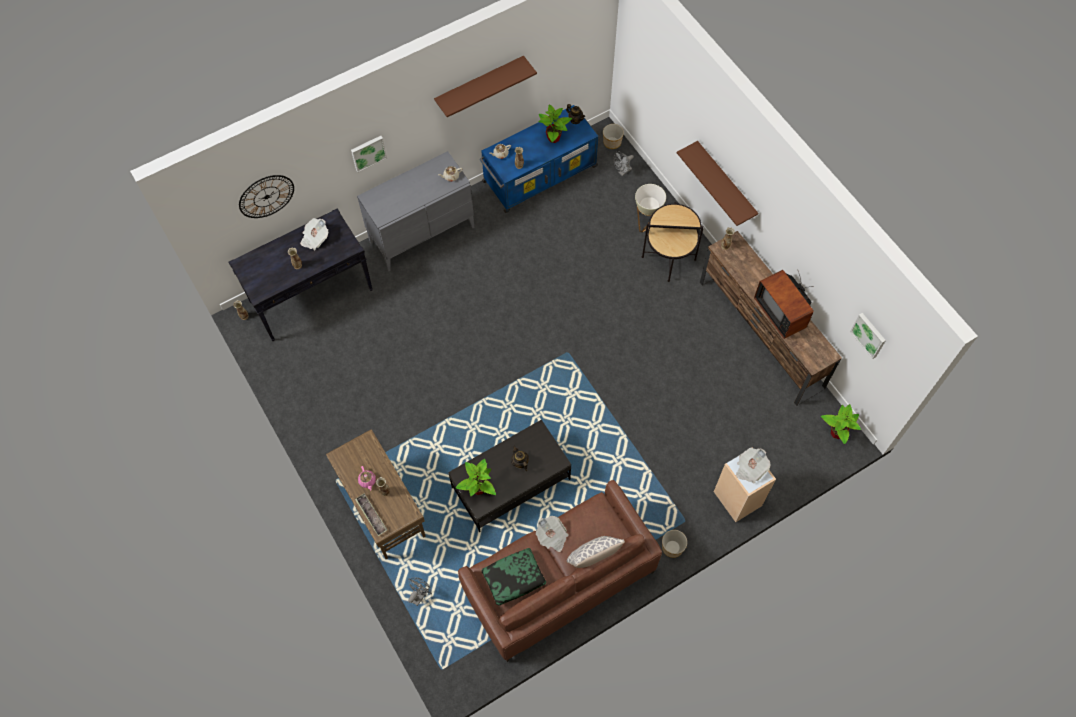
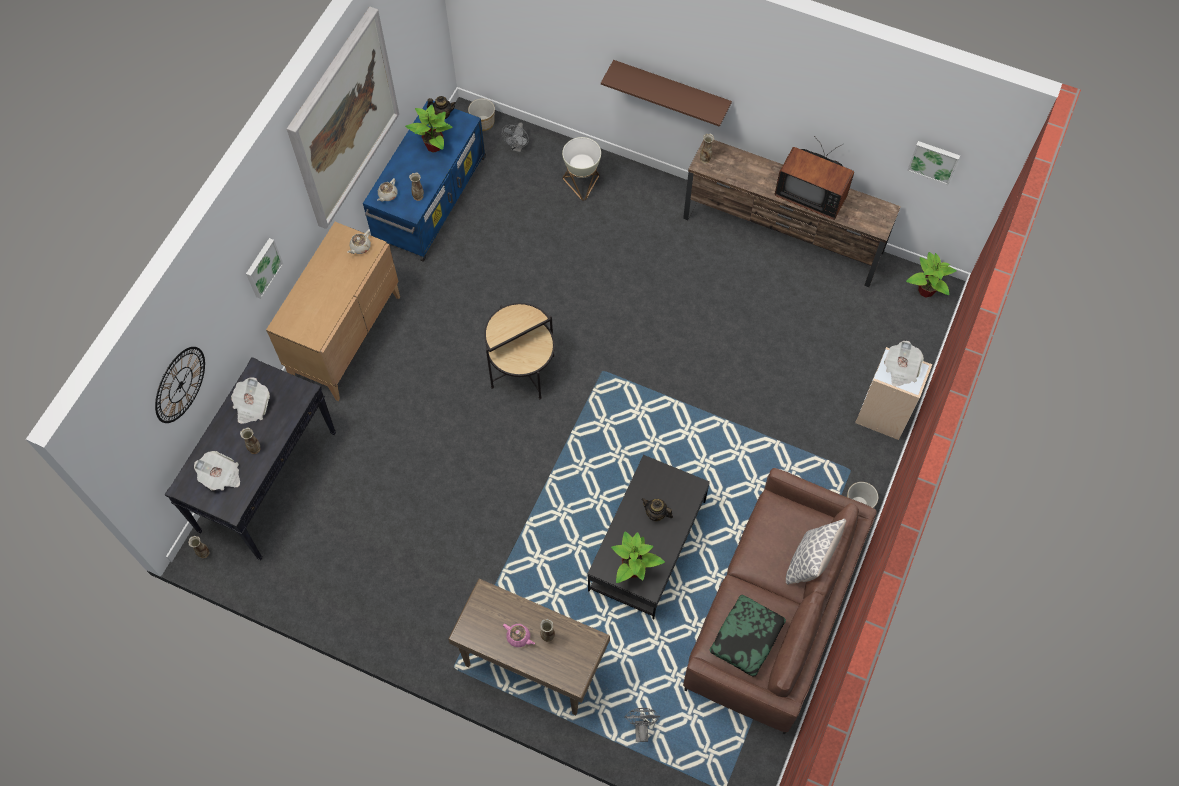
camera: 35 degrees left, 0 degrees up
tray [355,493,388,536] -> none
grey cabinet [357,151,474,271] -> brown cabinet [266,222,400,401]
brown shelf [434,56,537,117] -> picture [287,7,399,229]
newspaper [536,516,569,552] -> newspaper moved to [194,451,240,491]
side table [642,202,704,282] -> side table moved to [484,303,555,399]

